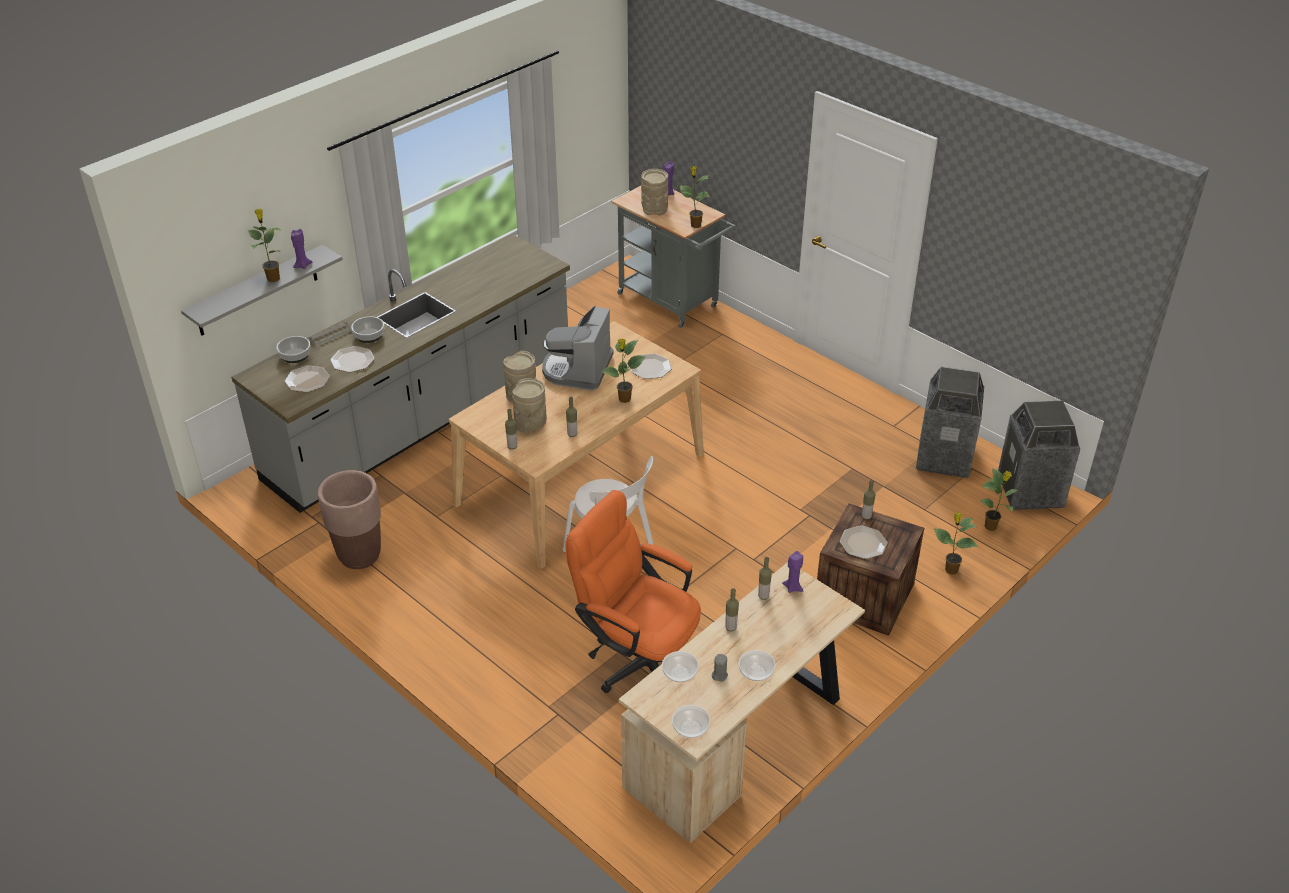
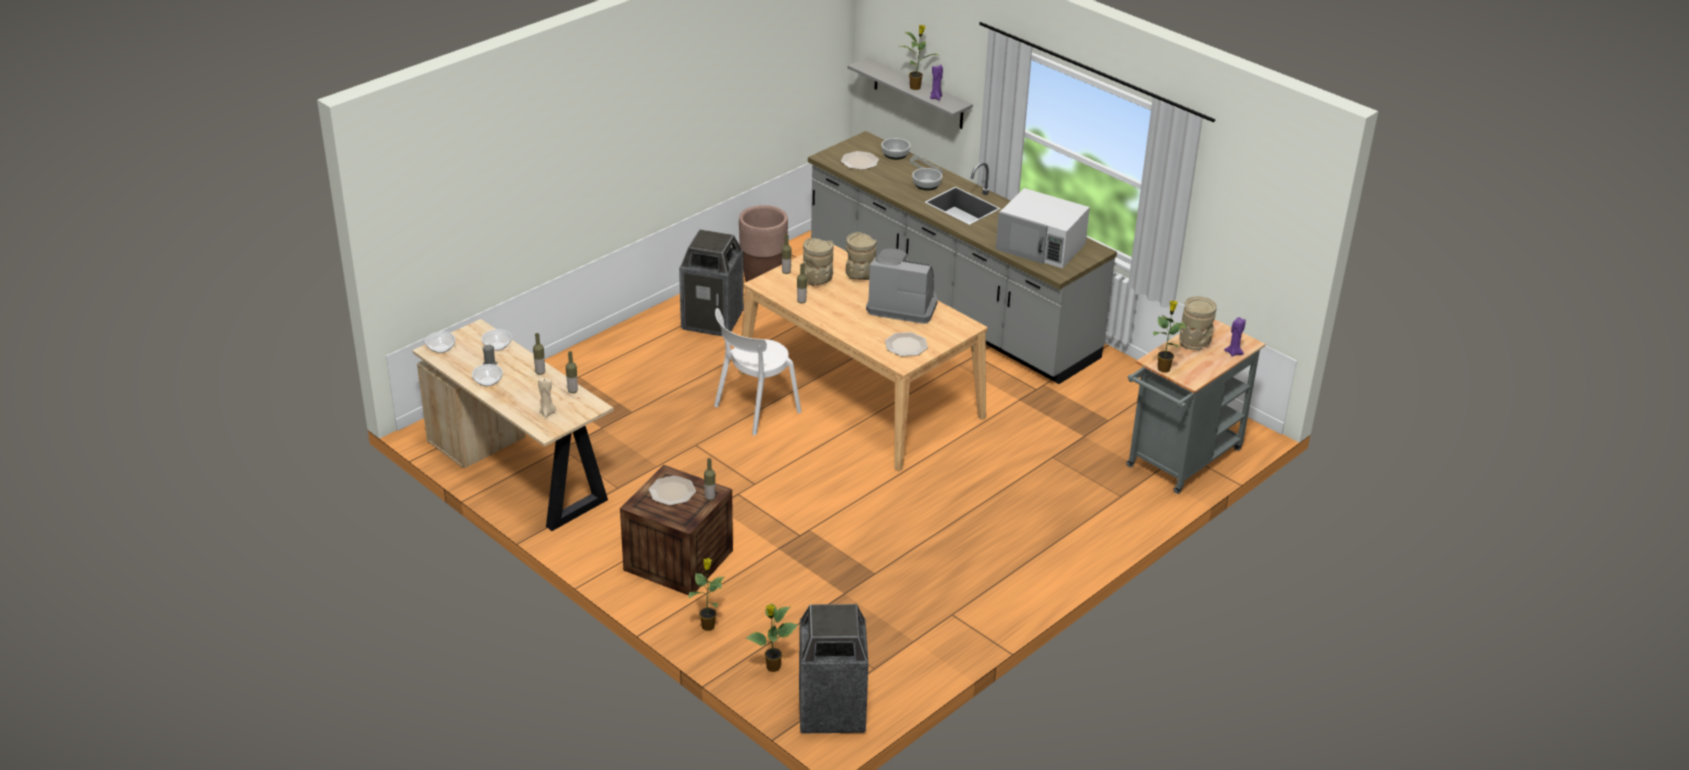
camera: 90 degrees right, 5 degrees down
plate [330,346,374,372] -> none
orange office chair [565,490,701,693] -> none
potted plant [601,339,646,403] -> none
purple candle [782,551,804,593] -> none
trash can [916,367,984,478] -> trash can moved to [679,230,744,336]
none -> beige candle [538,377,556,418]
none -> white microwave [996,188,1090,268]

